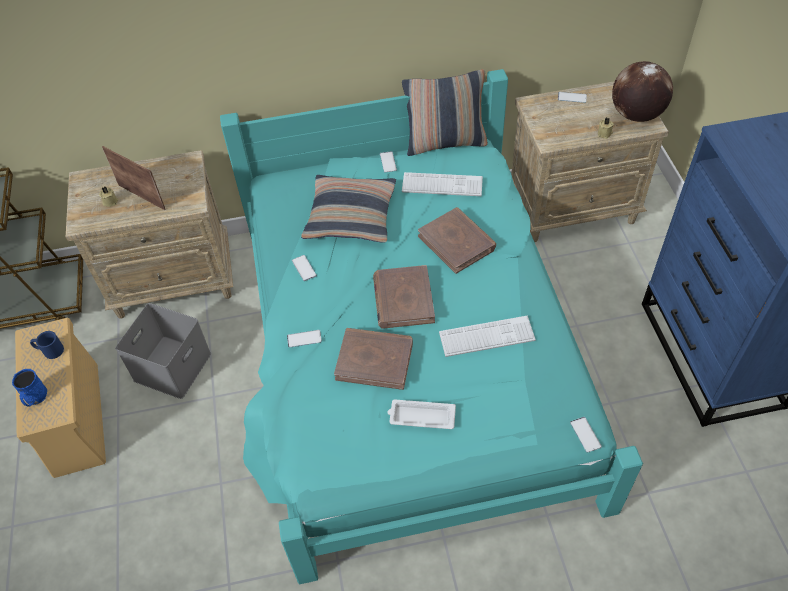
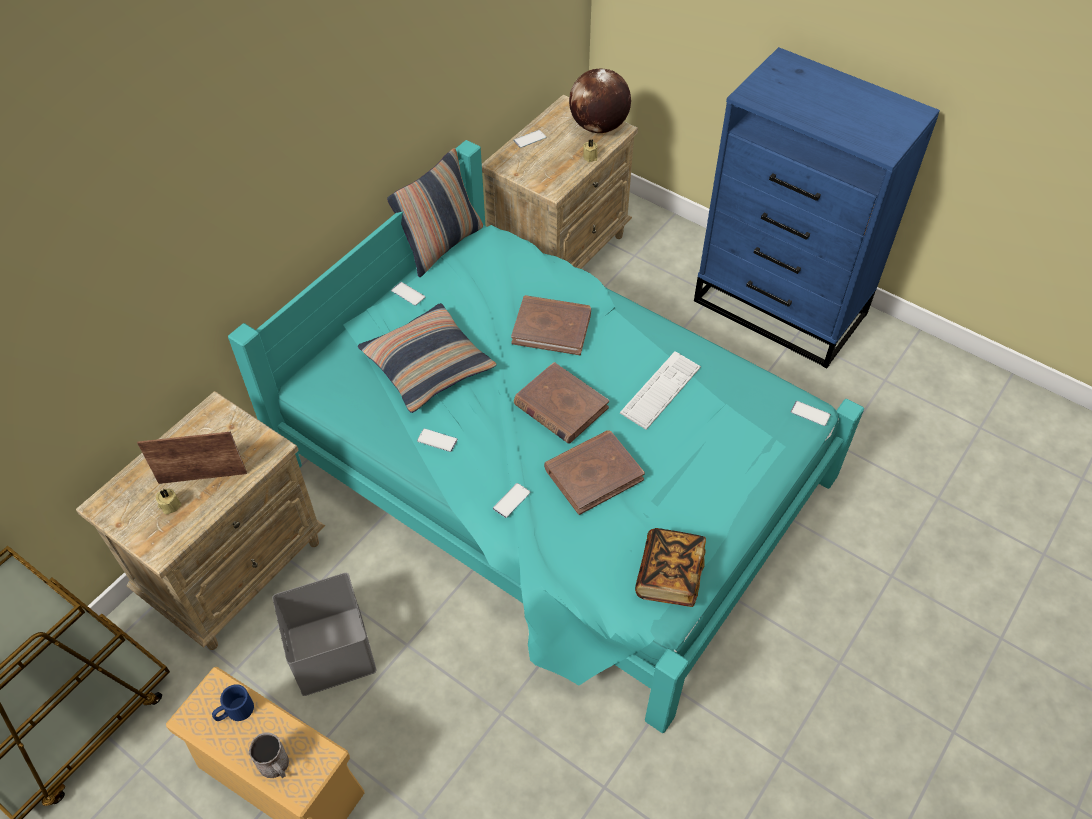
camera: 45 degrees left, 0 degrees up
blue mug [12,369,47,407] -> grey mug [248,733,289,778]
white tray [388,400,456,429] -> none
keyboard [402,172,483,196] -> none
none -> book [635,528,706,607]

